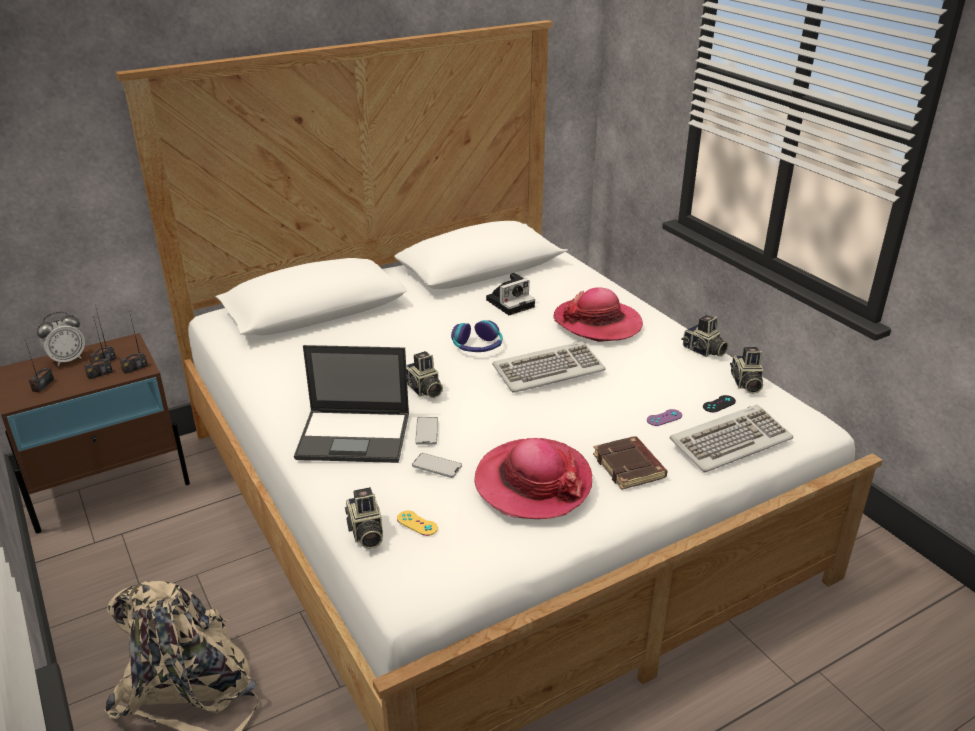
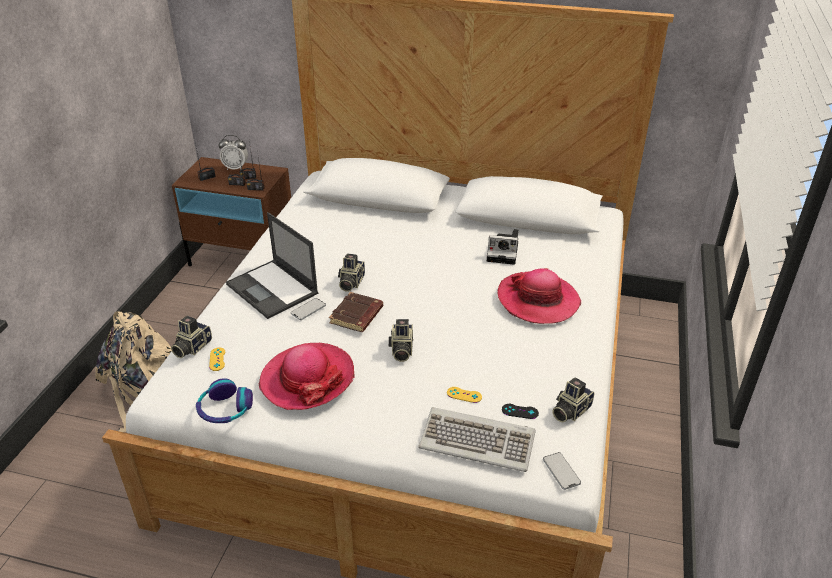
camera: 45 degrees right, 5 degrees up
phone [412,453,462,478] -> phone moved to [543,452,581,490]
headphones [451,320,502,352] -> headphones moved to [196,378,253,423]
keyboard [492,341,605,393] -> none
brown book [593,436,667,490] -> brown book moved to [329,292,383,332]
purple game controller [647,409,682,426] -> yellow game controller [447,387,482,403]
camera [682,315,728,357] -> camera moved to [389,319,414,362]

